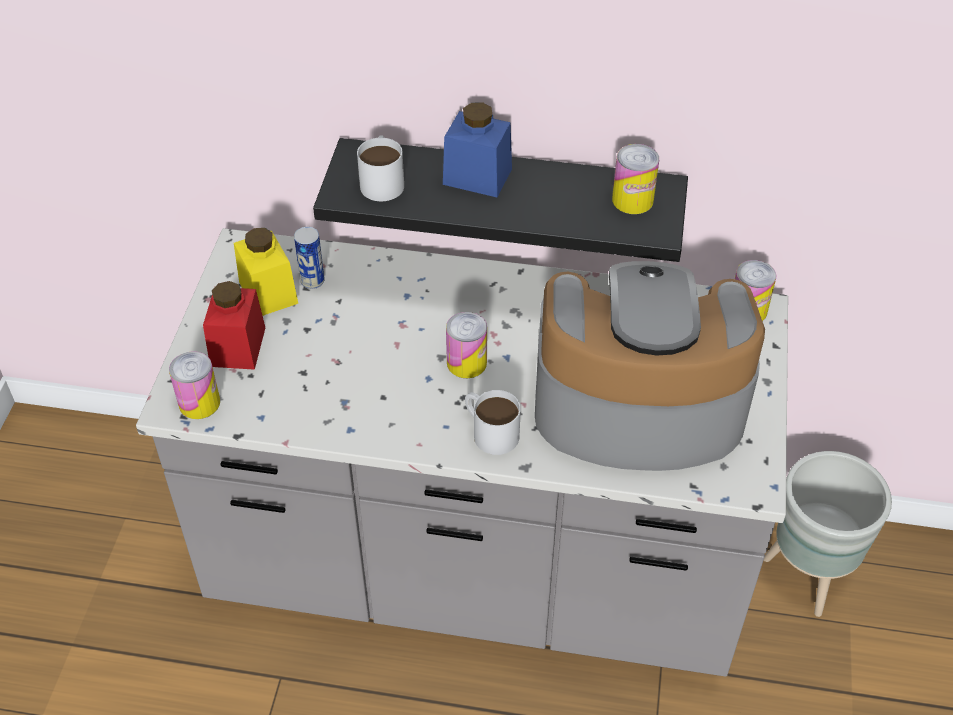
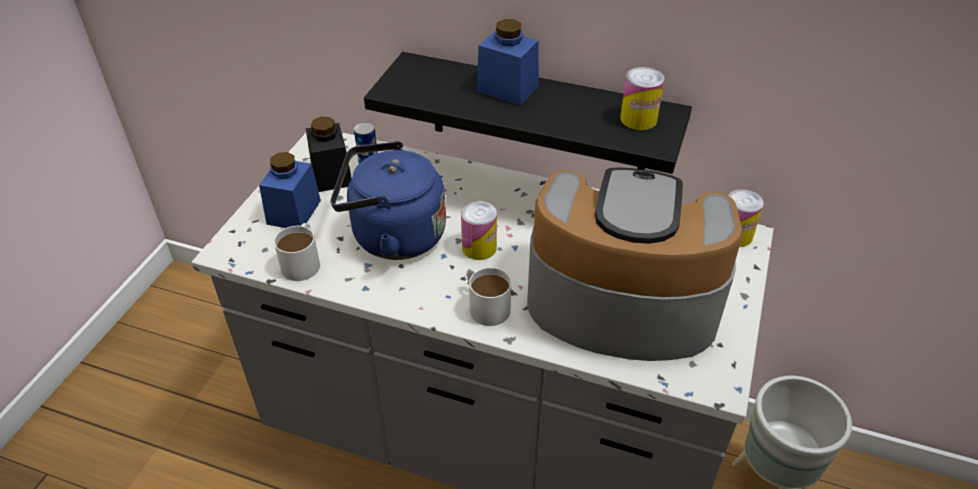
camera: 10 degrees right, 5 degrees down
can [169,351,220,419] -> none
red jar [203,281,265,370] -> blue jar [259,152,321,228]
yellow jar [234,228,298,316] -> black jar [306,116,352,192]
white mug [357,136,404,201] -> white mug moved to [274,223,320,281]
none -> blue kettle [331,141,446,260]

